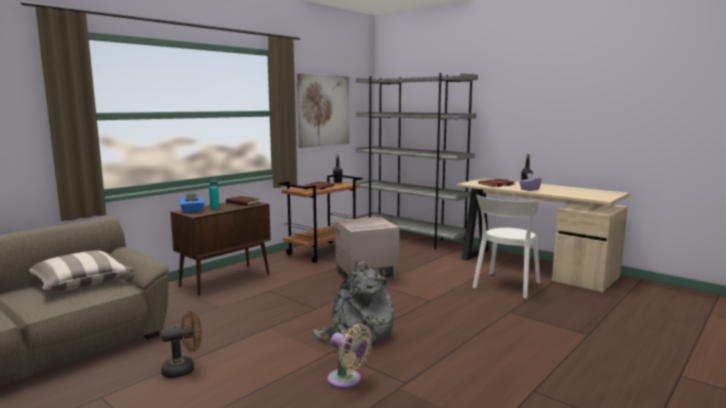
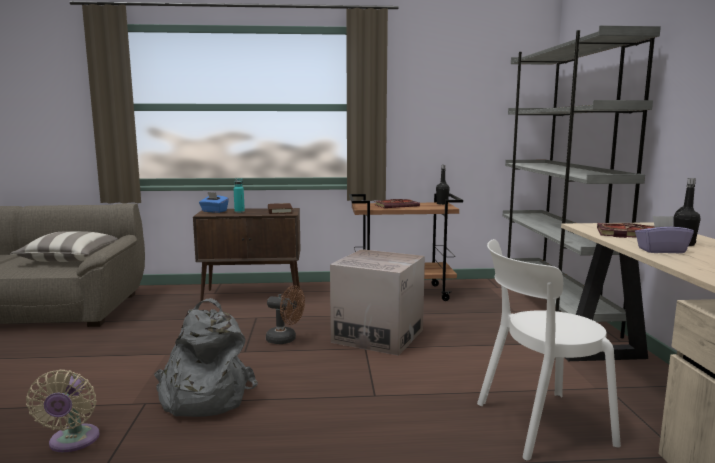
camera: 45 degrees right, 0 degrees up
brown fan [161,310,202,378] -> brown fan moved to [266,285,305,344]
picture [297,73,349,148] -> none

